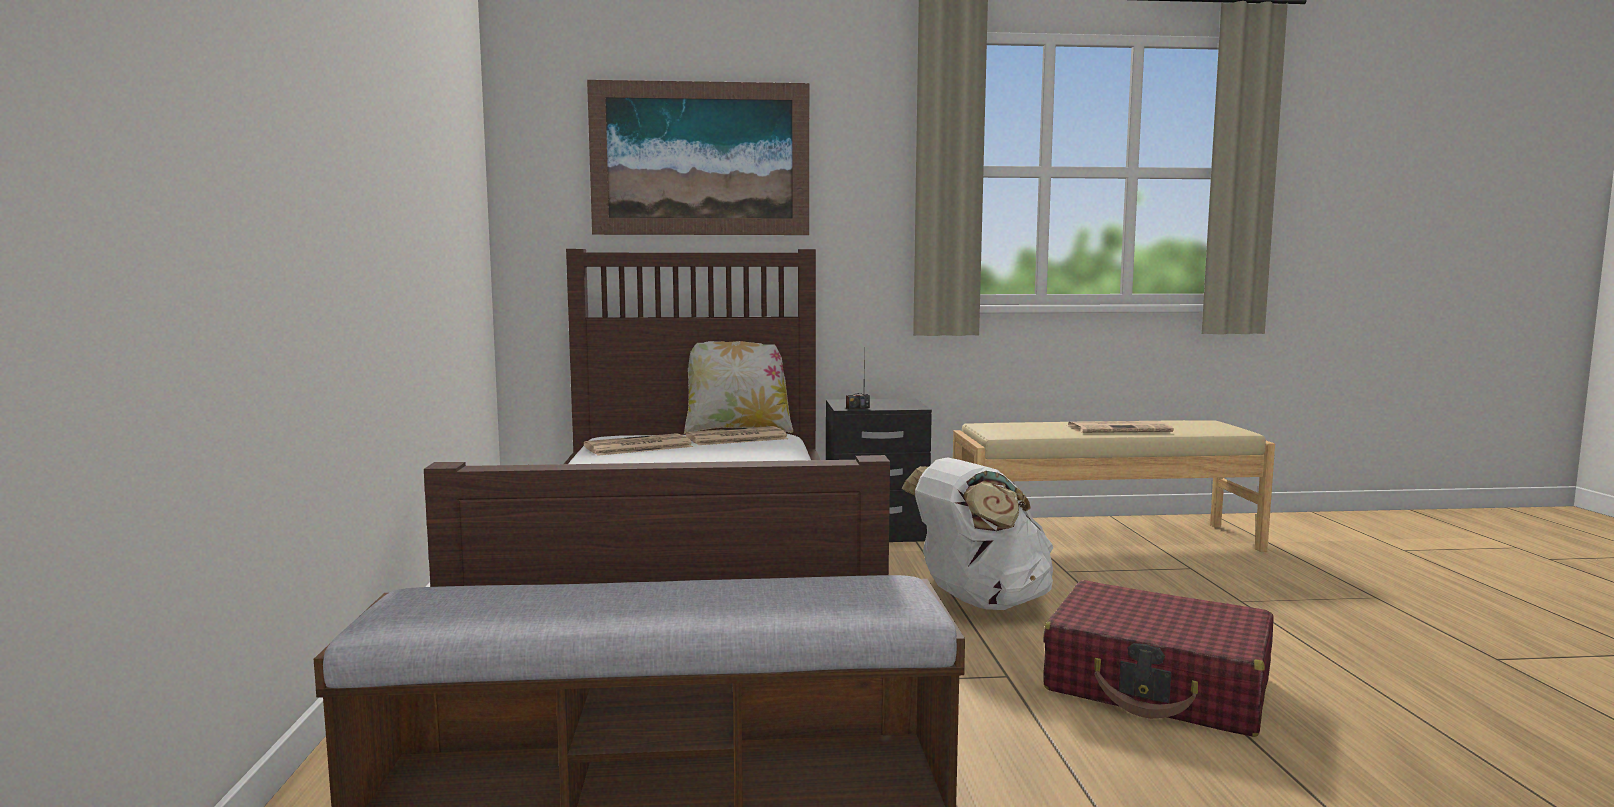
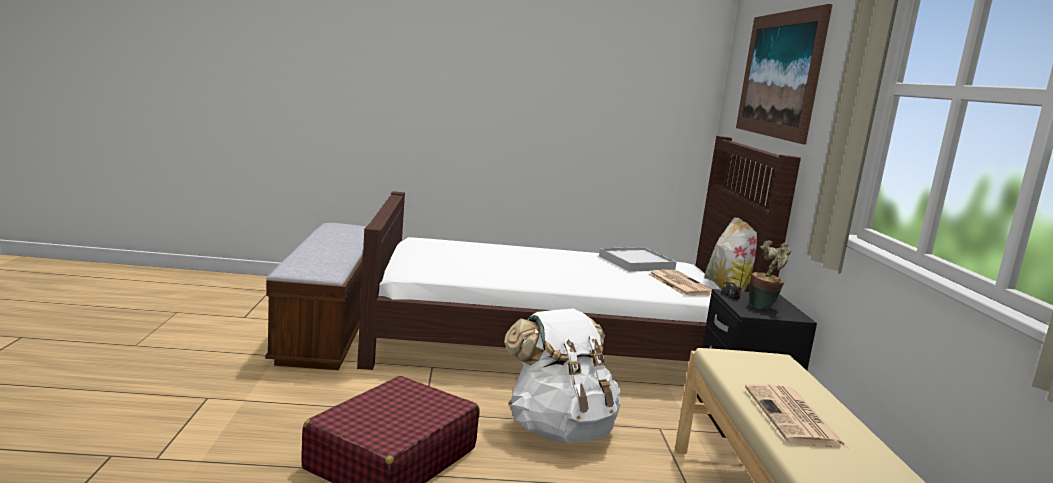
camera: 90 degrees right, 5 degrees up
newspaper [584,433,693,456] -> white tray [599,247,677,272]
none -> potted plant [750,240,791,309]

